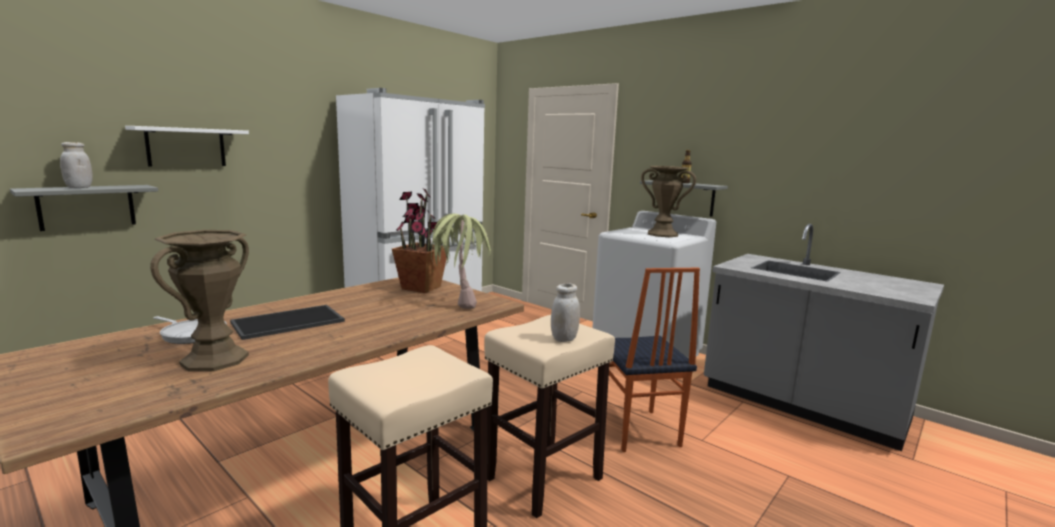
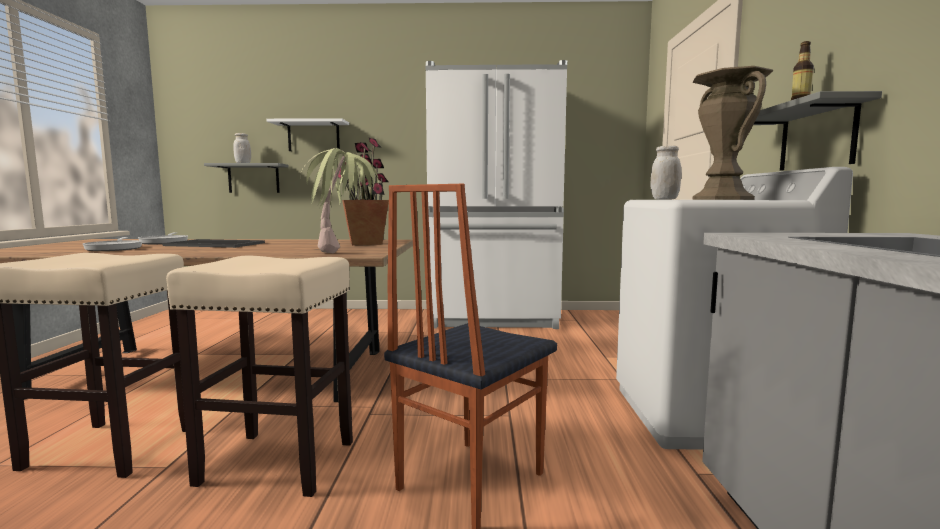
camera: 50 degrees right, 5 degrees down
brown vase [150,230,249,372] -> frying pan [83,237,142,251]
white jar [551,283,580,342] -> white jar moved to [651,146,682,200]

